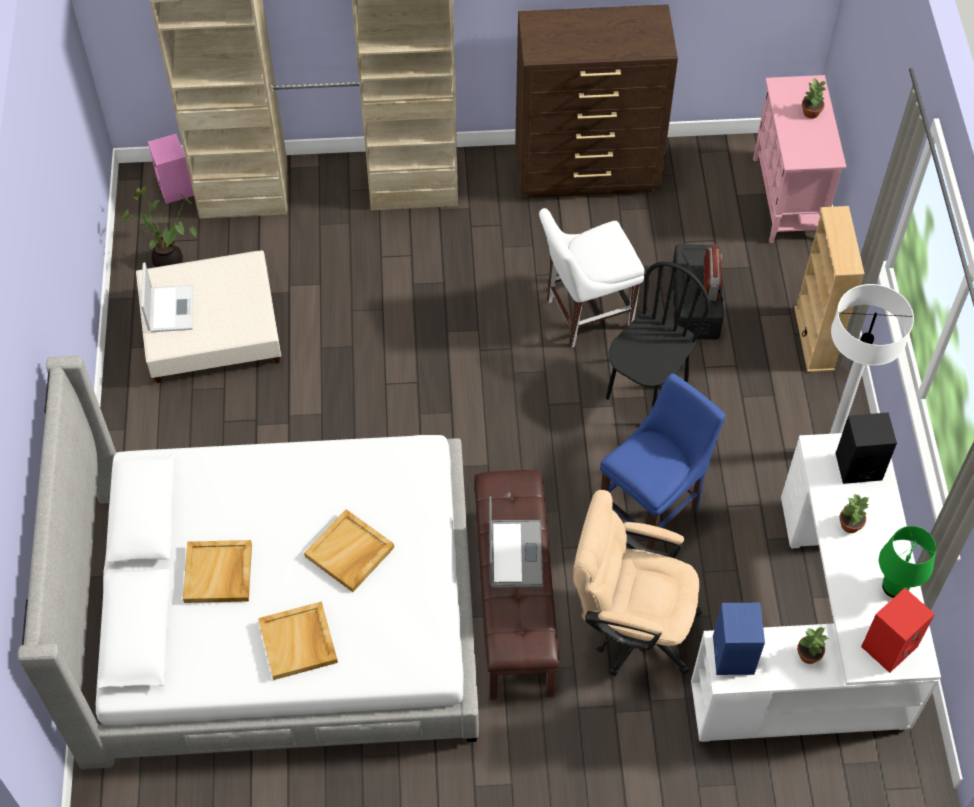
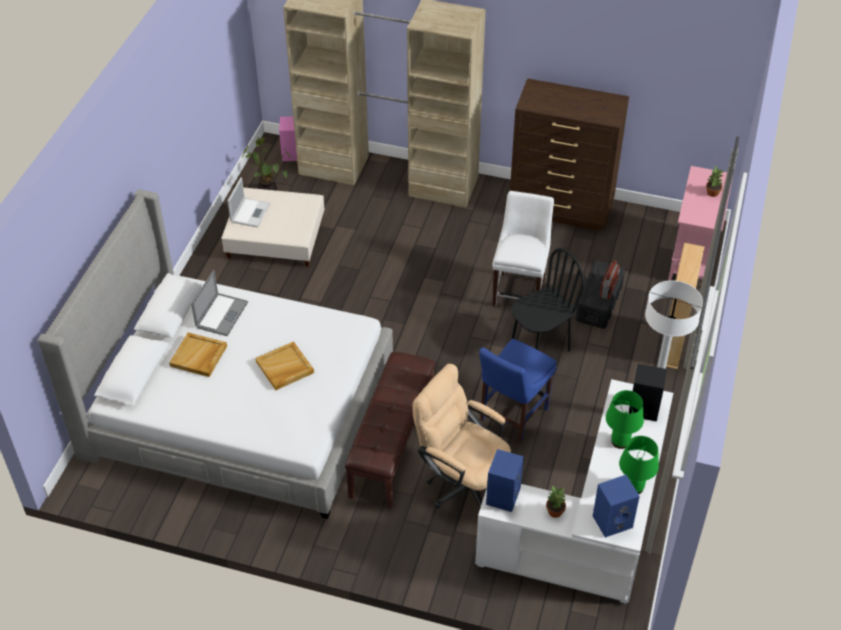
camera: 20 degrees right, 10 degrees down
beige tray [258,601,338,680] -> none
laptop [489,496,543,588] -> laptop moved to [191,270,248,336]
white chair [539,208,645,348] -> white chair turned 105 degrees clockwise [492,191,554,307]
blue chair [600,373,725,550] -> blue chair turned 150 degrees clockwise [479,339,557,442]
potted plant [839,493,870,533] -> green table lamp [606,390,644,449]
red speaker [861,588,935,673] -> blue speaker [593,475,640,538]

